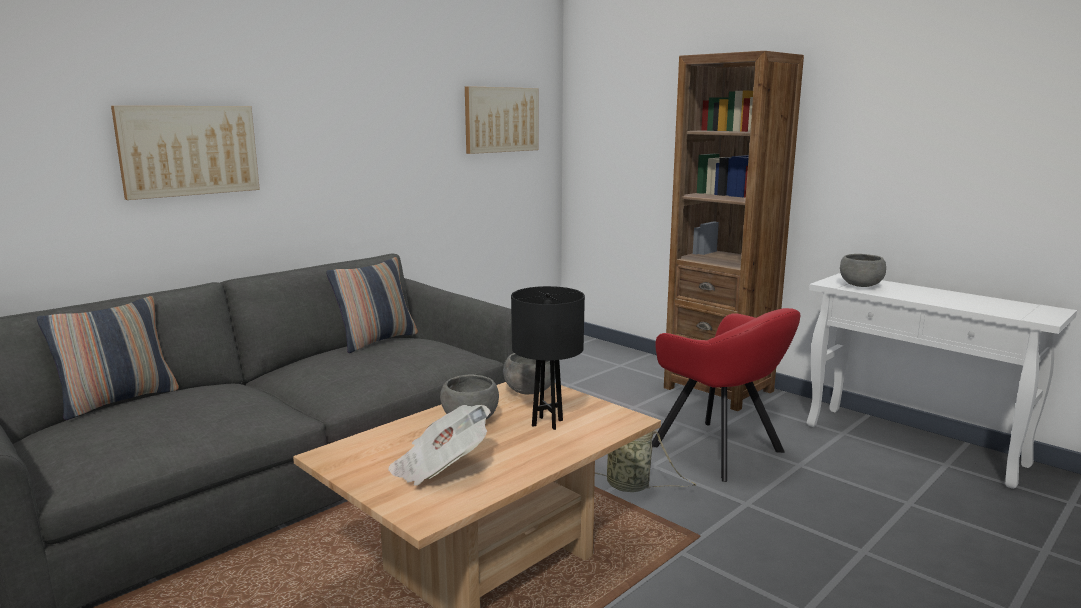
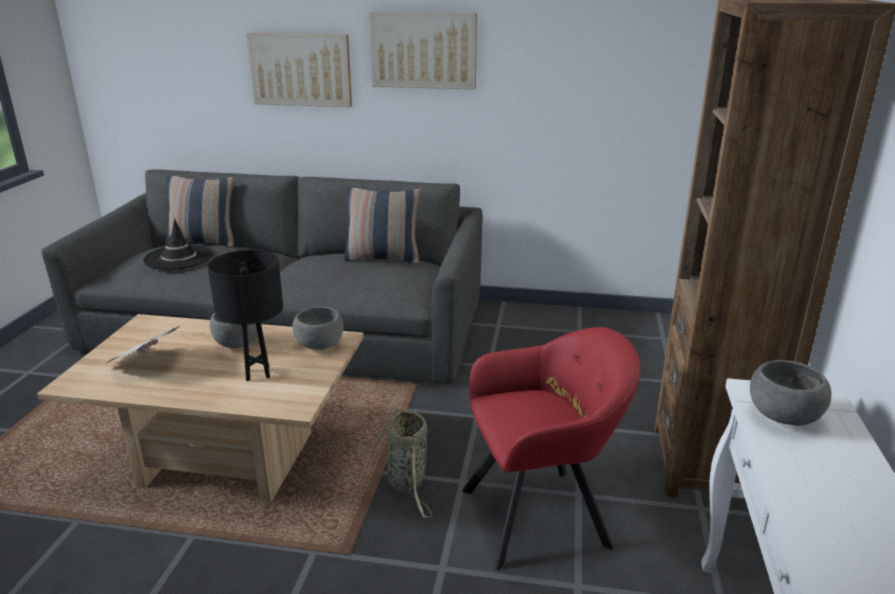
camera: 55 degrees right, 10 degrees up
picture [465,86,539,154] -> picture moved to [369,12,477,89]
red armchair [652,308,800,482] -> red armchair turned 120 degrees counterclockwise [462,327,641,570]
none -> black hat [143,219,213,270]

